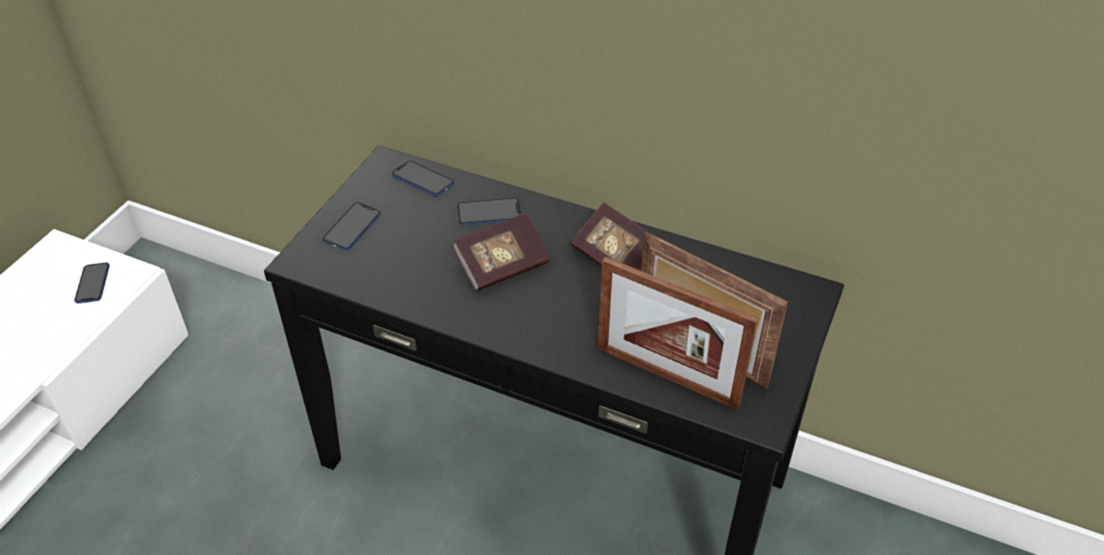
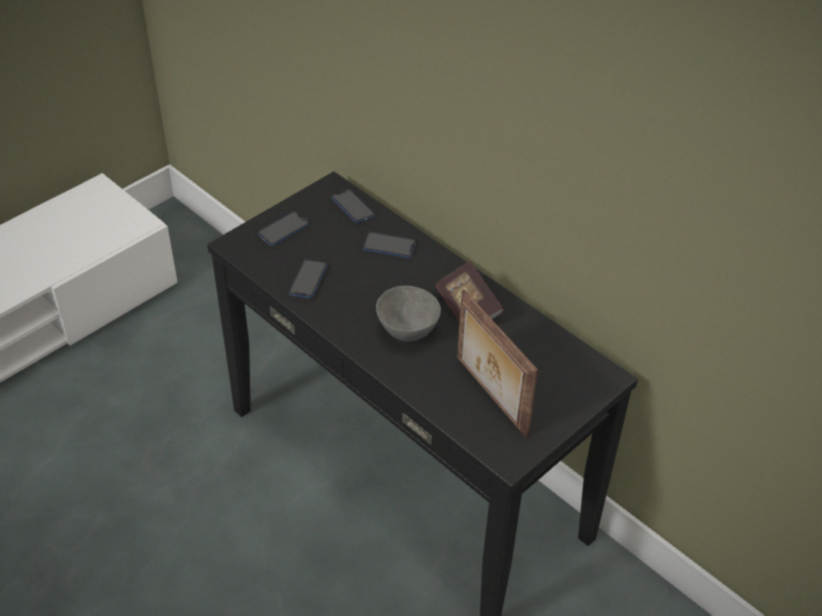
camera: 20 degrees right, 0 degrees up
phone [74,262,110,304] -> phone moved to [289,259,327,298]
book [452,213,550,292] -> none
picture frame [598,257,758,410] -> none
none -> grey bowl [376,286,441,342]

